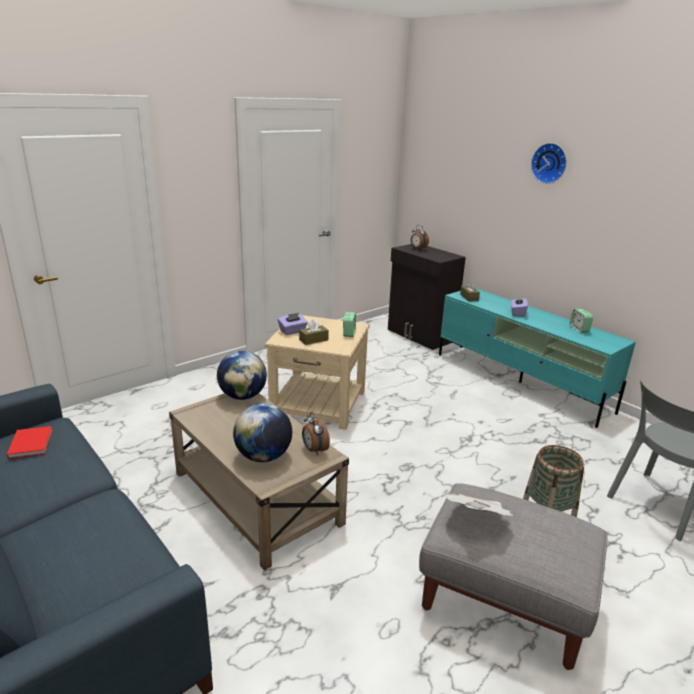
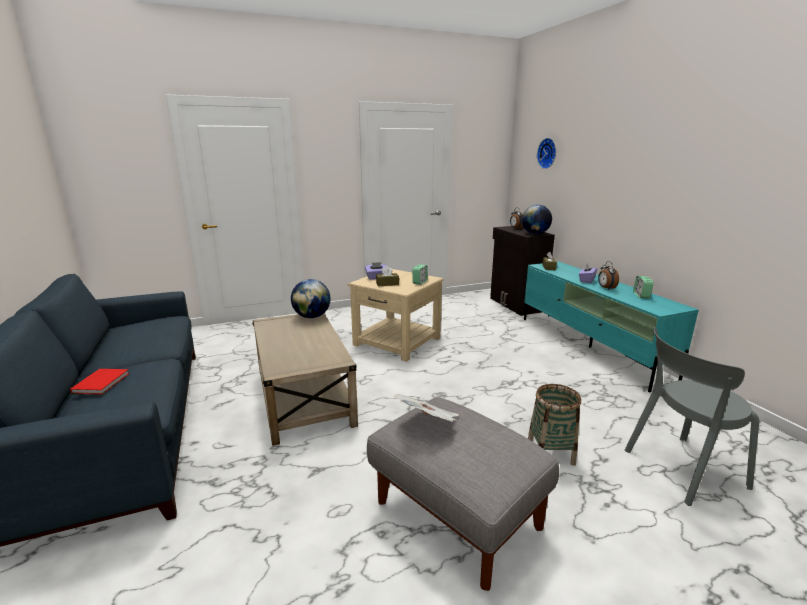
camera: 20 degrees right, 5 degrees down
red book [7,426,53,459] -> red book moved to [70,369,129,395]
globe [233,403,292,462] -> globe moved to [522,205,552,234]
alarm clock [302,412,330,455] -> alarm clock moved to [598,261,619,290]
wall clock [531,143,567,184] -> wall clock moved to [537,138,556,169]

